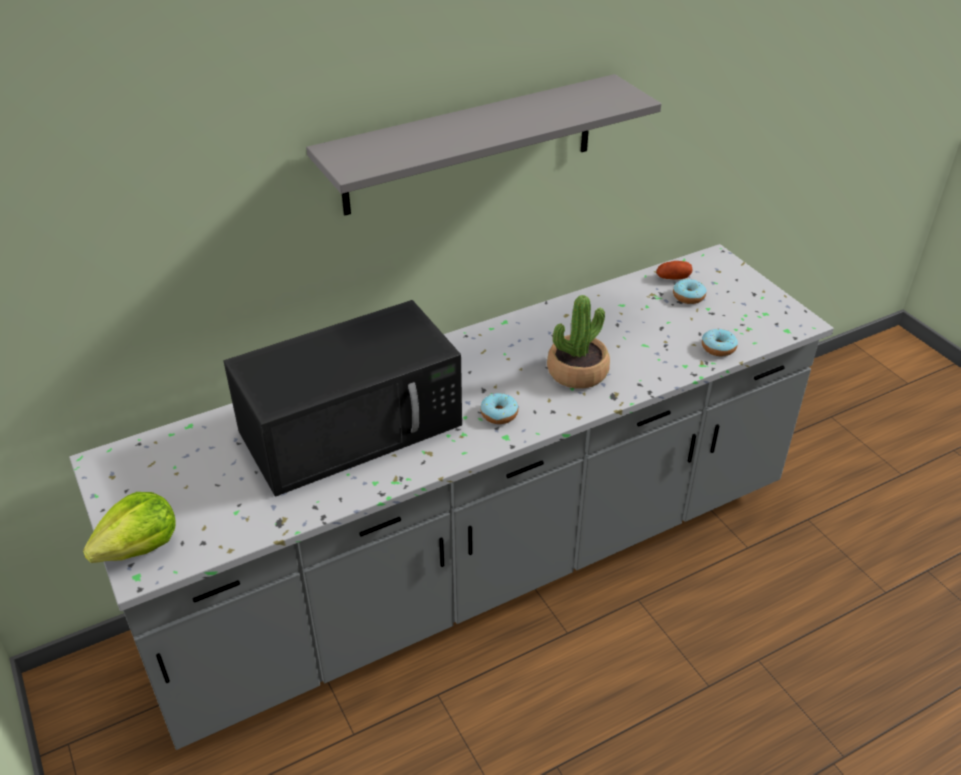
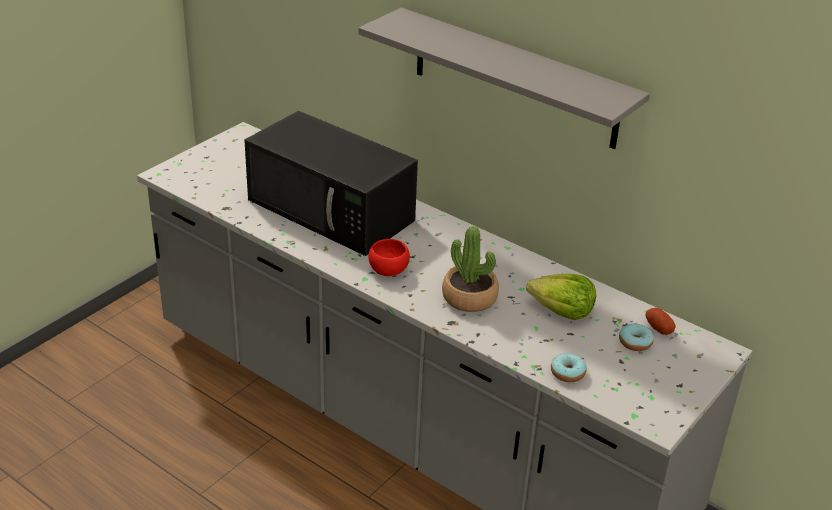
camera: 65 degrees right, 5 degrees down
lettuce [83,492,175,563] -> lettuce moved to [526,273,596,320]
donut [480,393,518,424] -> red bowl [368,239,410,276]

